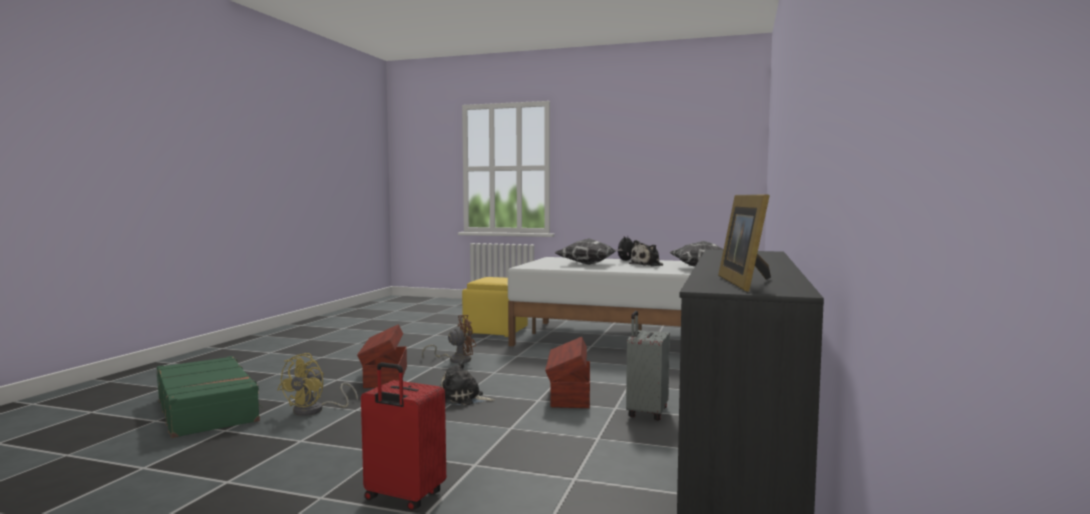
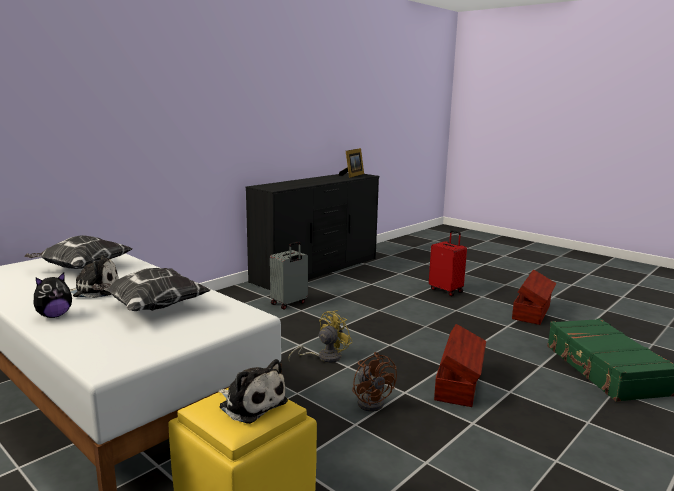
camera: 155 degrees left, 10 degrees up
yellow fan [278,353,358,416] -> yellow fan moved to [288,310,353,363]
brown fan [422,315,476,363] -> brown fan turned 120 degrees counterclockwise [352,352,397,412]
plush toy [440,360,495,405] -> plush toy moved to [218,359,288,424]
brown storage box [545,337,590,408] -> brown storage box moved to [512,270,557,325]

